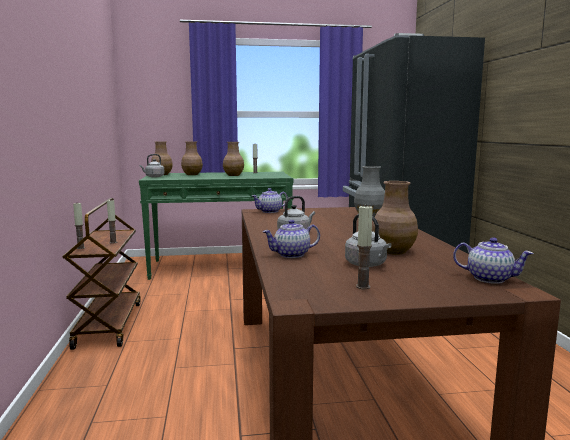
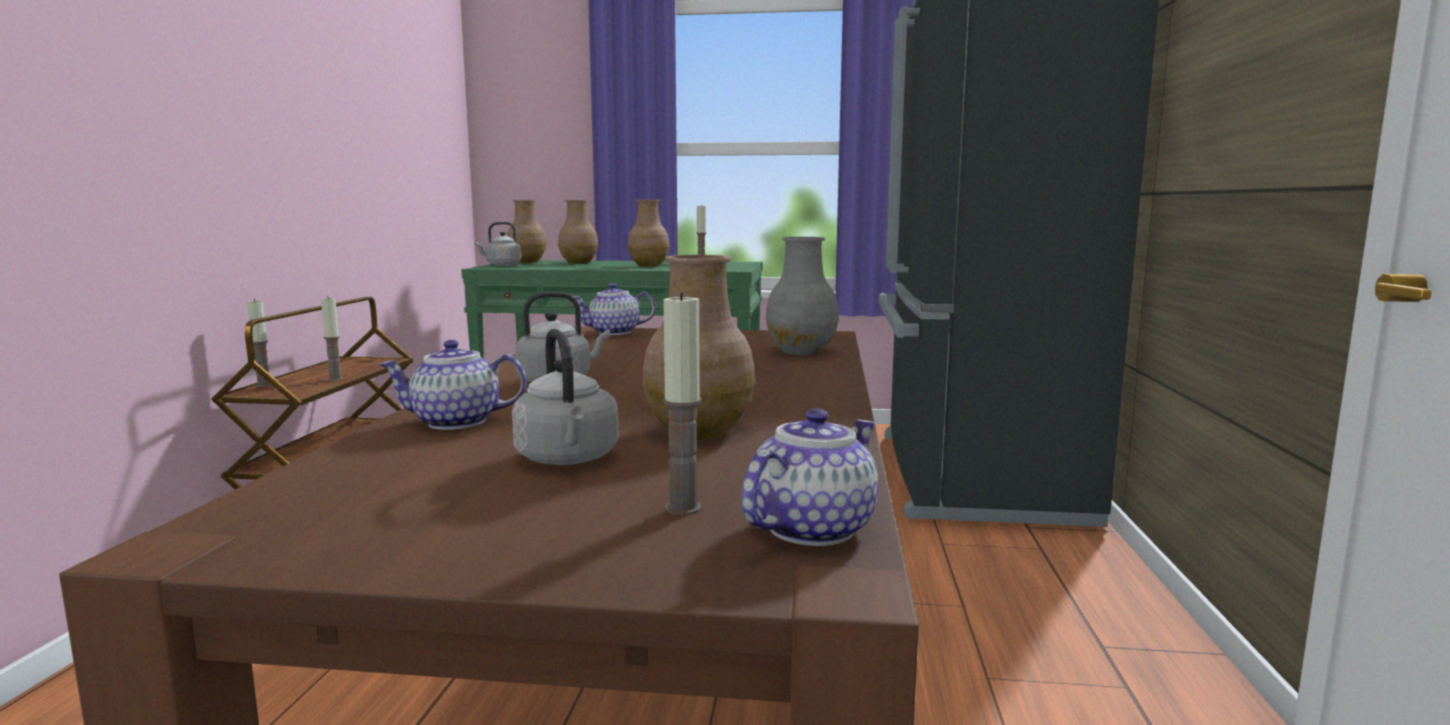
camera: 15 degrees right, 0 degrees up
candle [356,204,373,289] -> candle moved to [663,292,702,515]
teapot [453,238,533,284] -> teapot turned 90 degrees counterclockwise [742,408,878,546]

